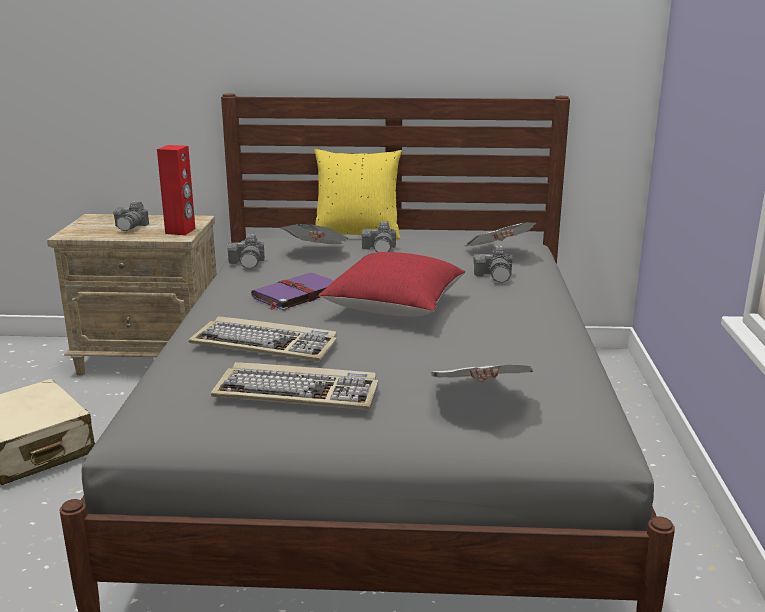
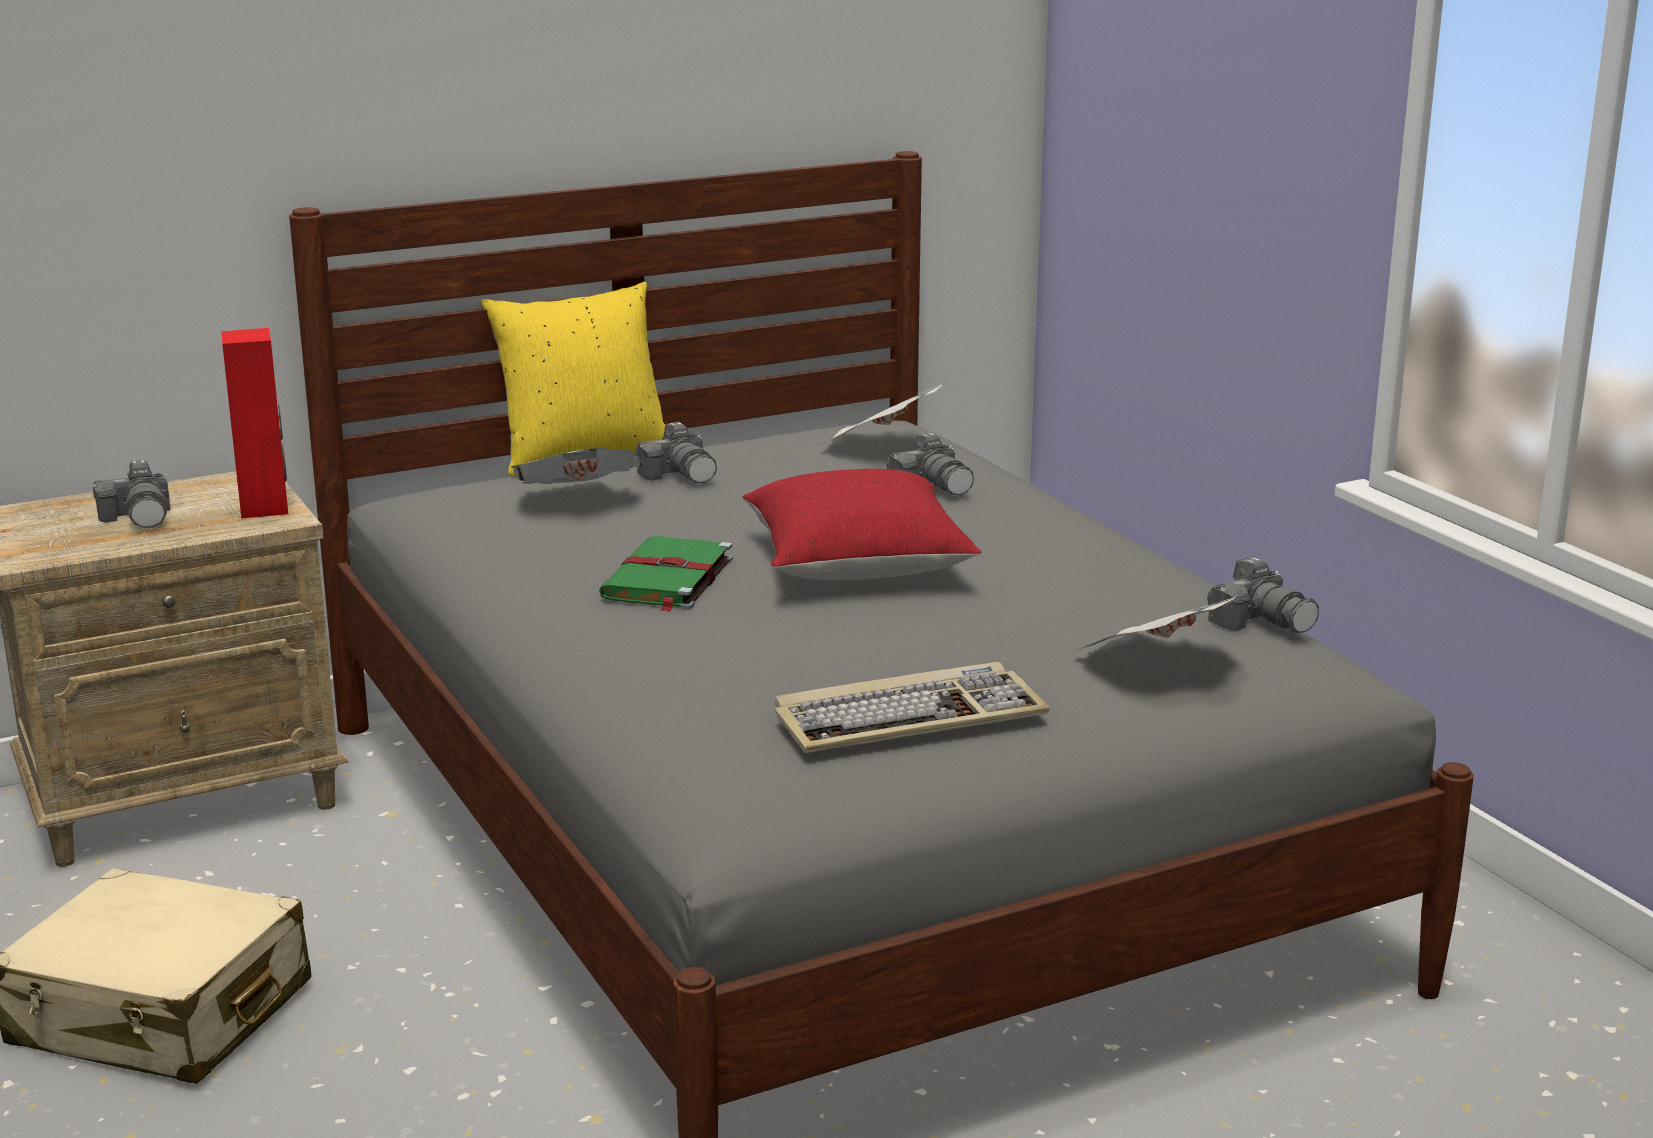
camera: 30 degrees left, 0 degrees up
keyboard [189,316,337,362] -> none
camera [227,234,265,269] -> camera moved to [1207,557,1319,633]
purple book [251,273,334,311] -> green book [599,536,733,612]

